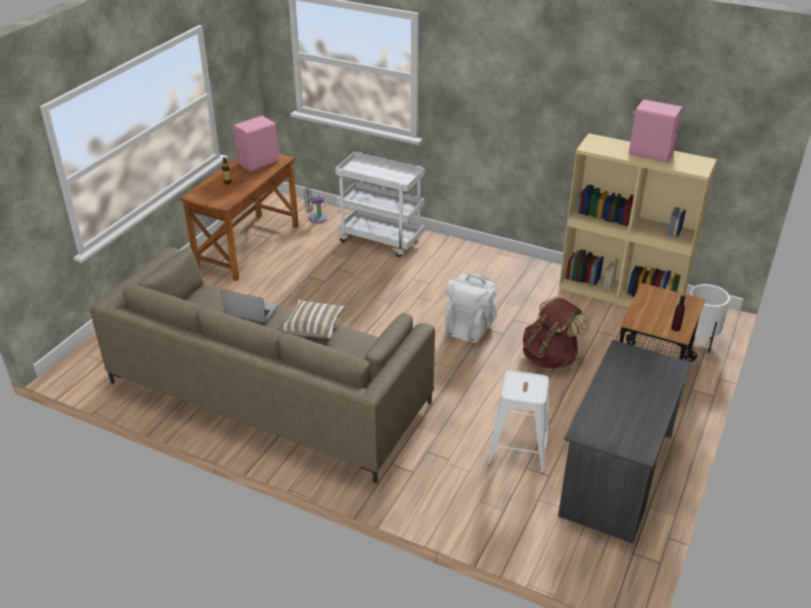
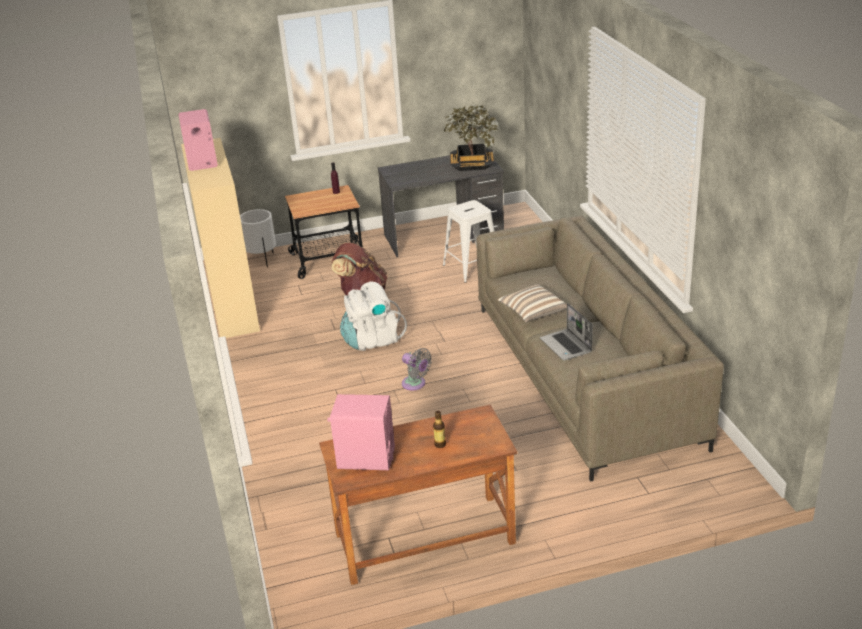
camera: 130 degrees left, 5 degrees down
grey fan [304,187,327,223] -> grey fan moved to [402,348,432,390]
white cart [335,152,425,257] -> none
none -> potted plant [444,105,499,171]

